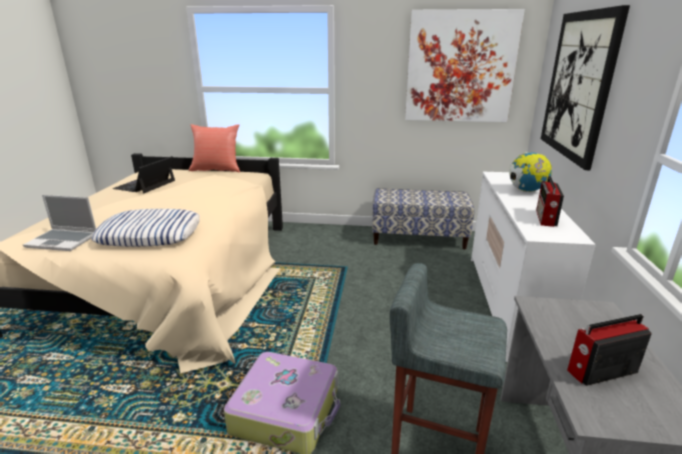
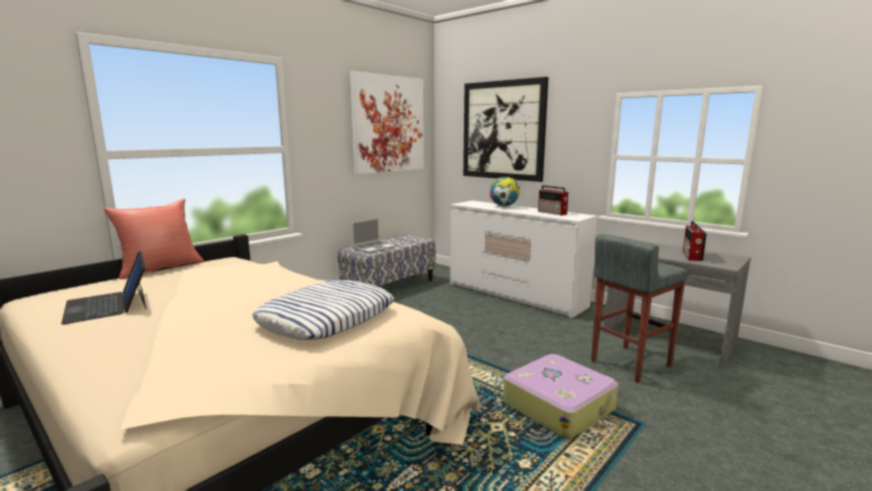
camera: 55 degrees left, 10 degrees down
laptop [23,195,96,251] -> laptop moved to [352,218,395,253]

